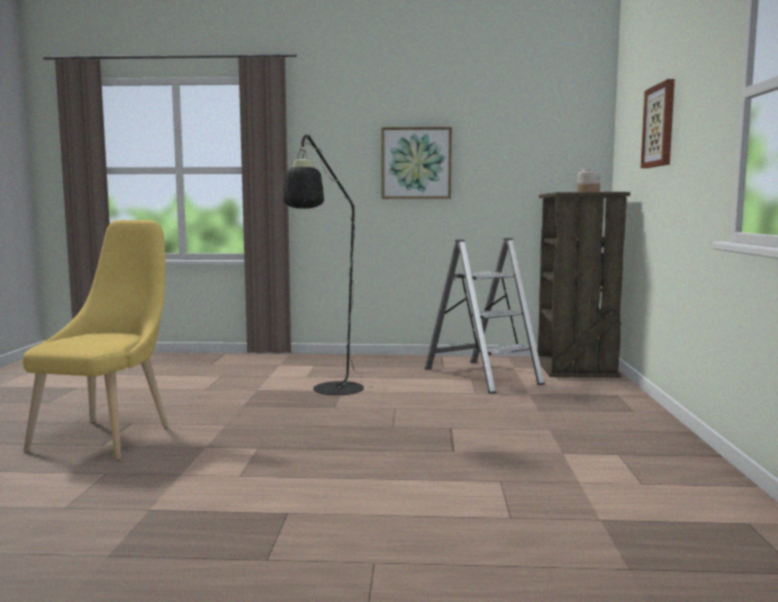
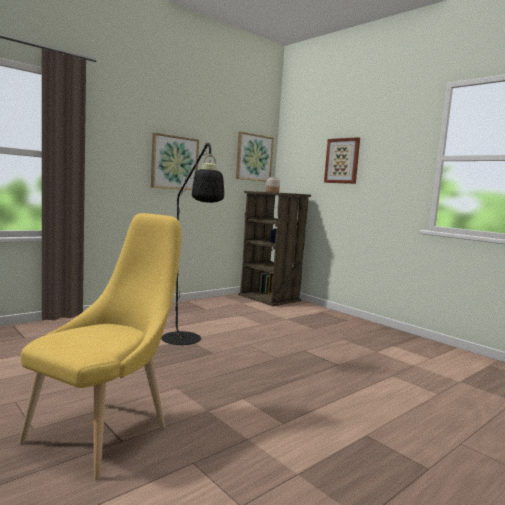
camera: 45 degrees left, 0 degrees up
yellow chair [23,220,168,460] -> yellow chair turned 60 degrees clockwise [19,213,181,480]
grey step ladder [424,238,545,394] -> none
none -> picture [236,132,274,182]

